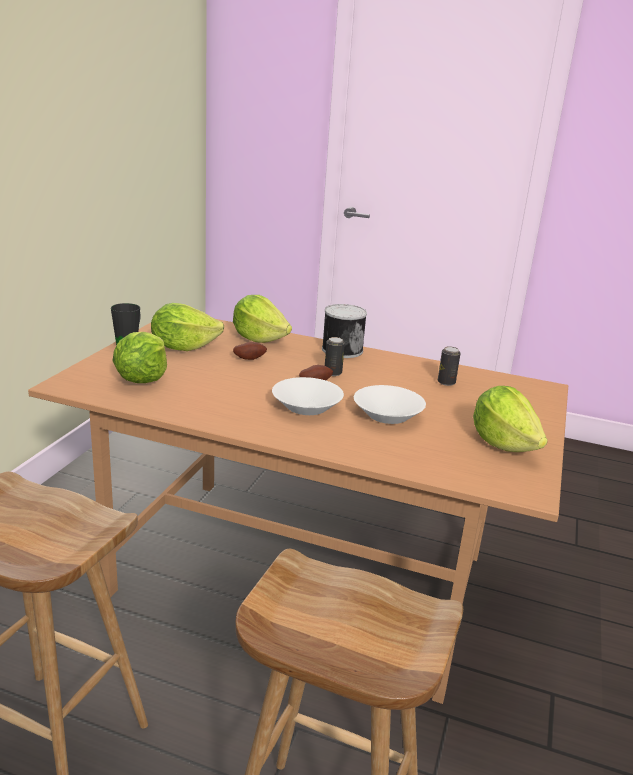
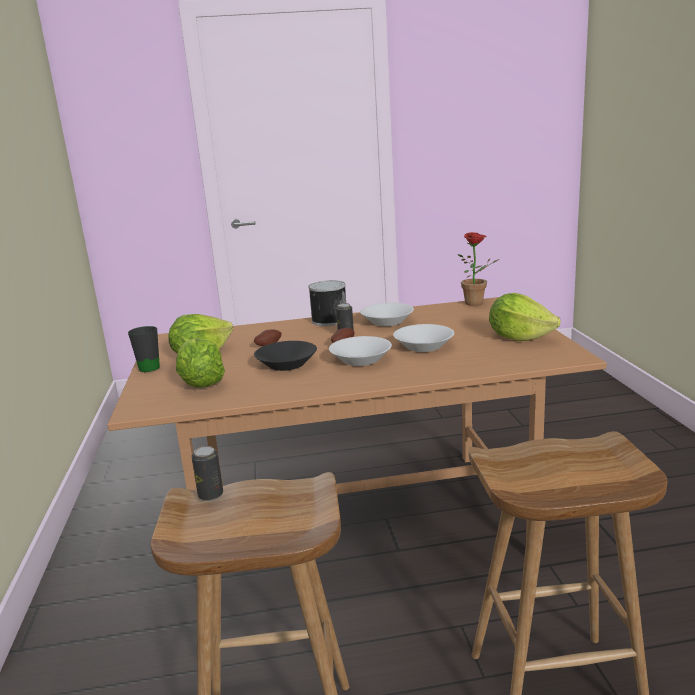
camera: 25 degrees left, 5 degrees down
lettuce [233,295,292,343] -> none
can [438,346,461,386] -> can moved to [191,446,223,501]
none -> black bowl [254,341,317,371]
none -> white bowl [360,303,414,326]
none -> potted plant [458,232,500,306]

